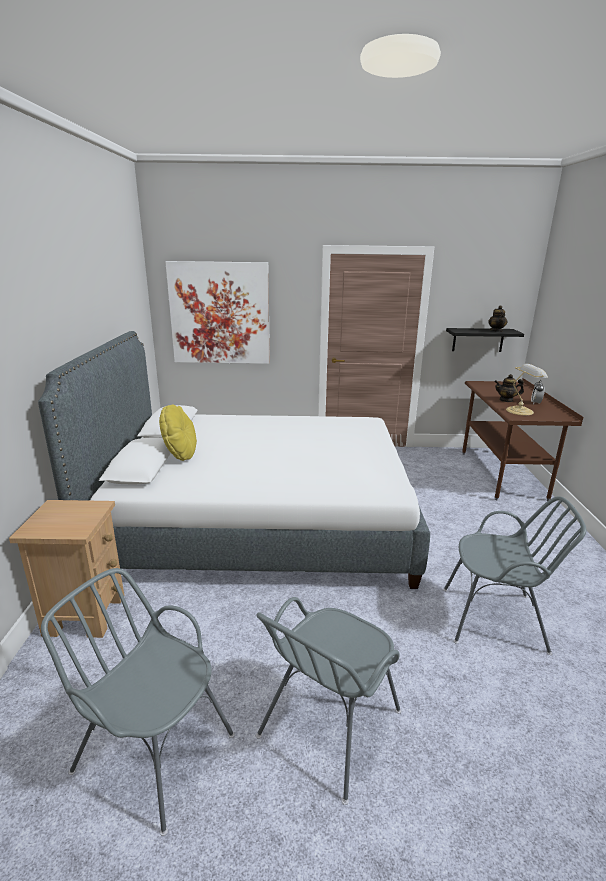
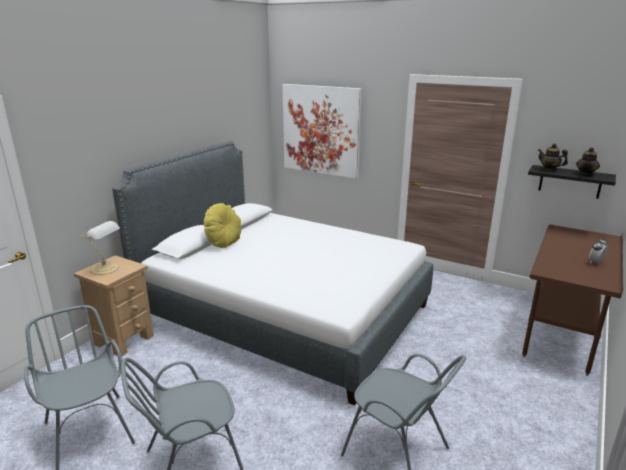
camera: 30 degrees right, 0 degrees up
teapot [494,374,524,402] -> teapot moved to [538,144,568,172]
table lamp [506,364,548,415] -> table lamp moved to [81,221,120,275]

